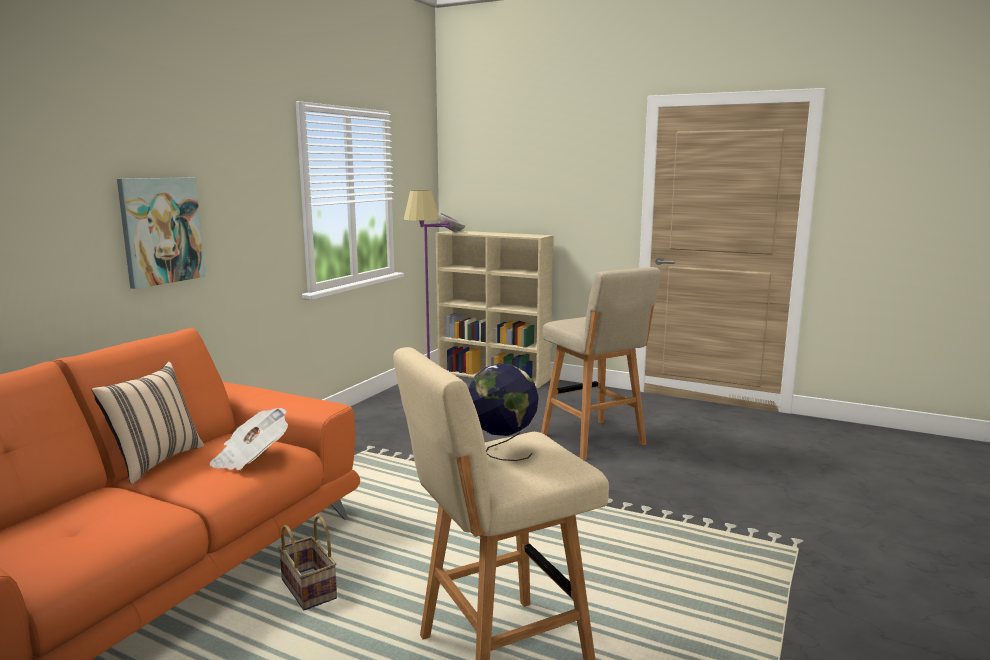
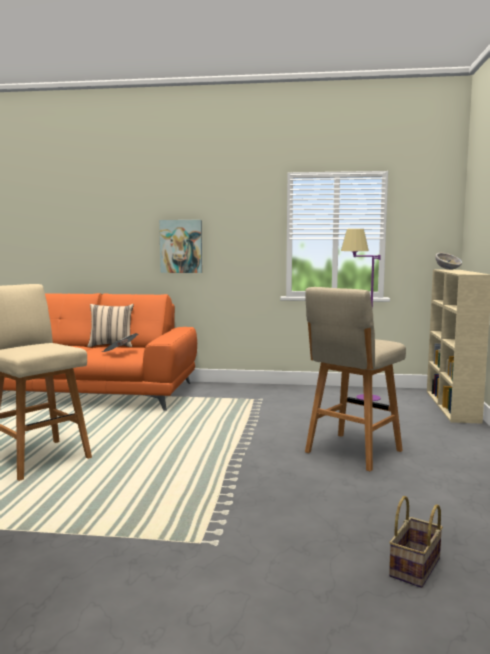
camera: 70 degrees right, 5 degrees down
basket [278,515,337,610] -> basket moved to [389,496,443,588]
globe [468,363,539,461] -> none

